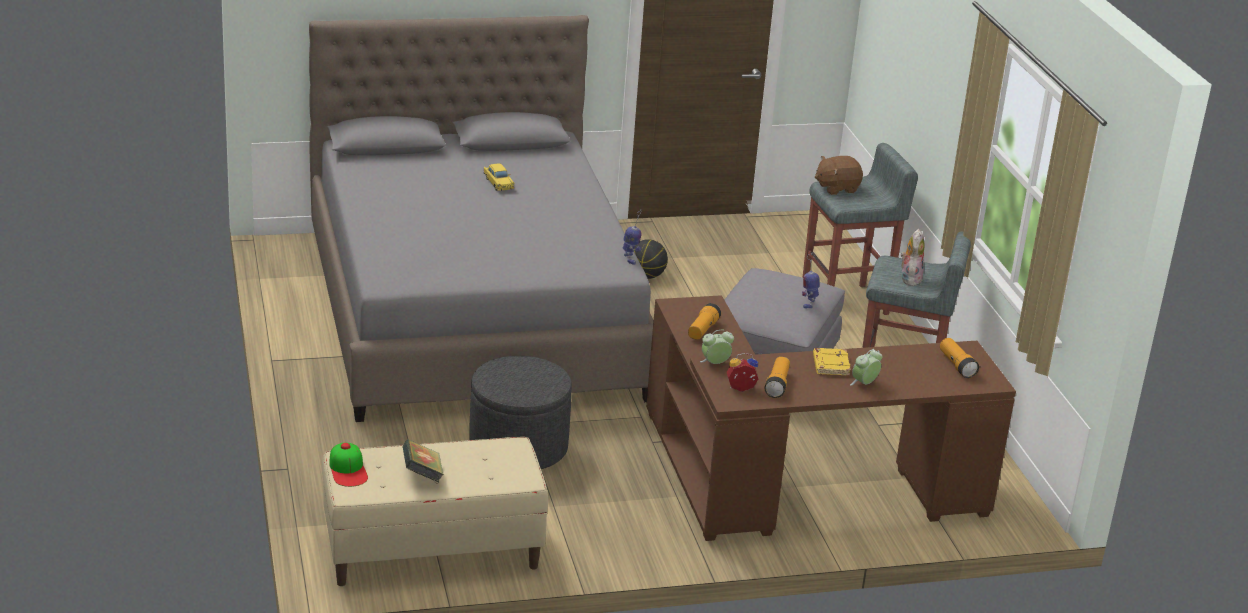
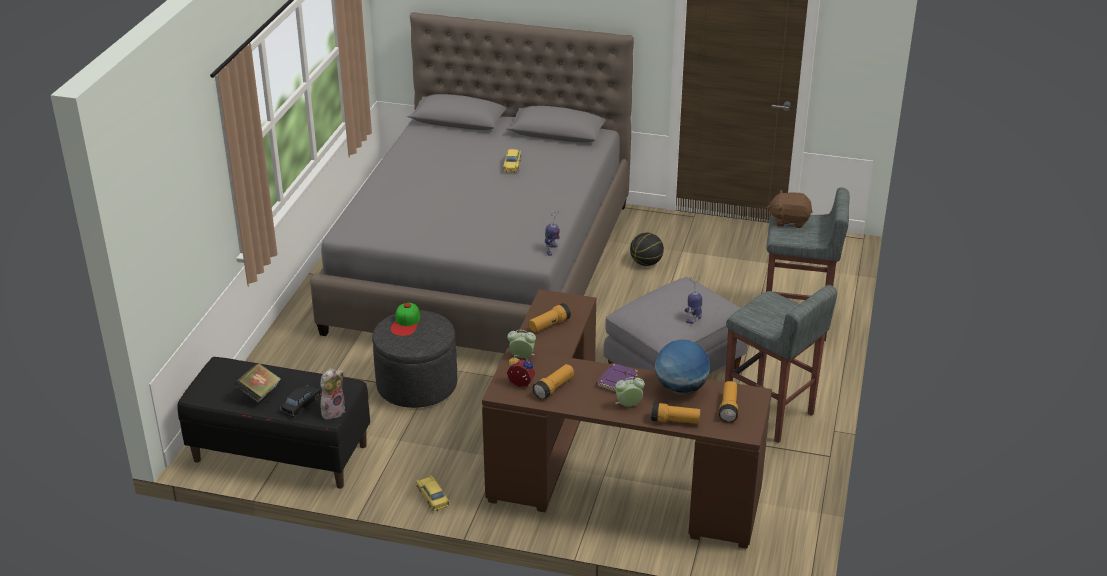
camera: 30 degrees right, 5 degrees up
beige bench [322,437,548,586] -> black bench [178,357,370,489]
cap [329,442,368,487] -> cap moved to [391,303,420,336]
yellow book [813,348,851,376] -> purple book [596,363,638,392]
plush toy [901,229,925,286] -> plush toy moved to [320,368,345,420]
none -> black toy car [280,383,321,417]
none -> yellow toy car [416,475,449,511]
none -> flashlight [651,402,701,424]
none -> globe [655,340,710,395]

